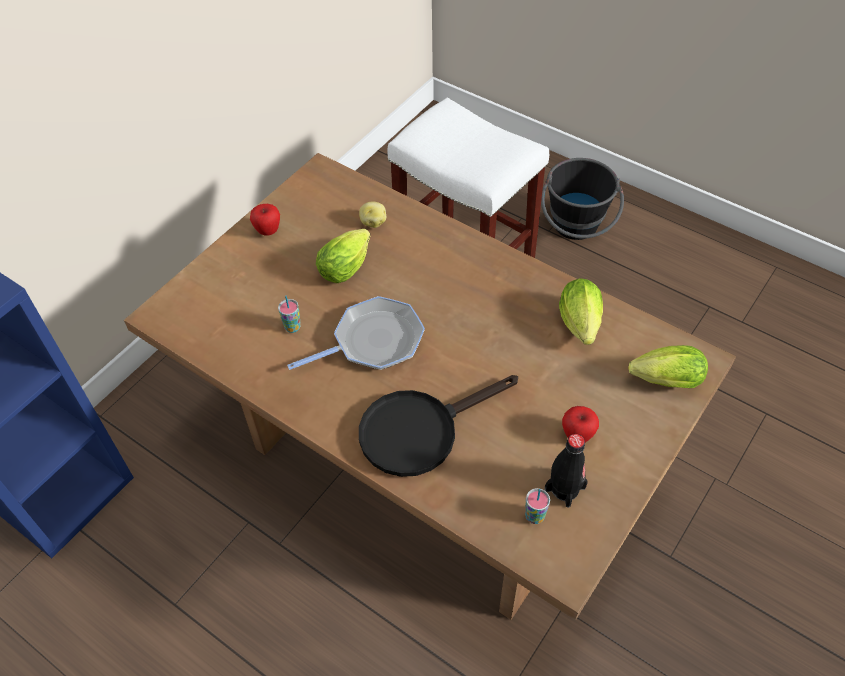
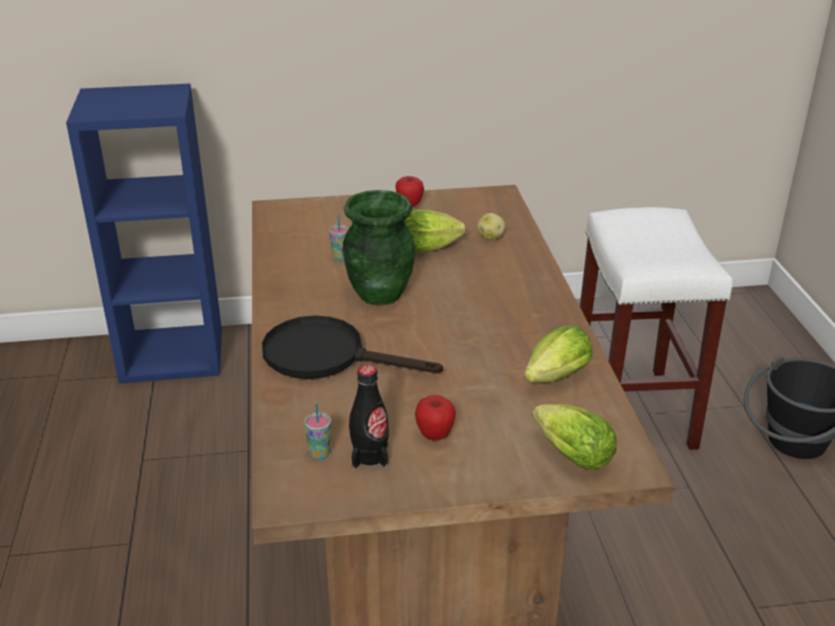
camera: 45 degrees right, 20 degrees down
frying pan [287,296,425,370] -> green vase [343,190,415,306]

